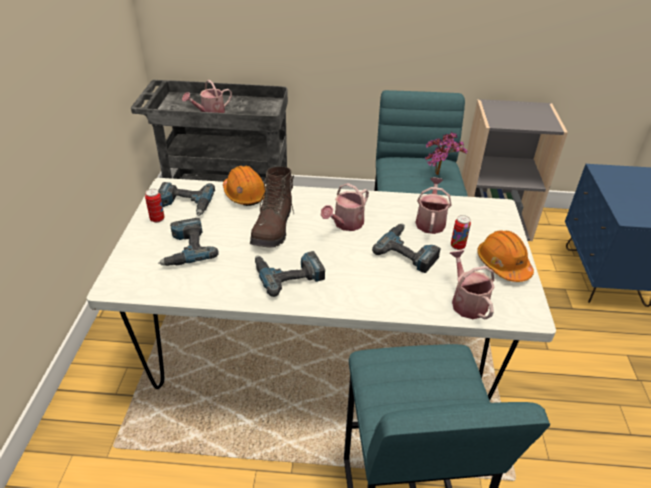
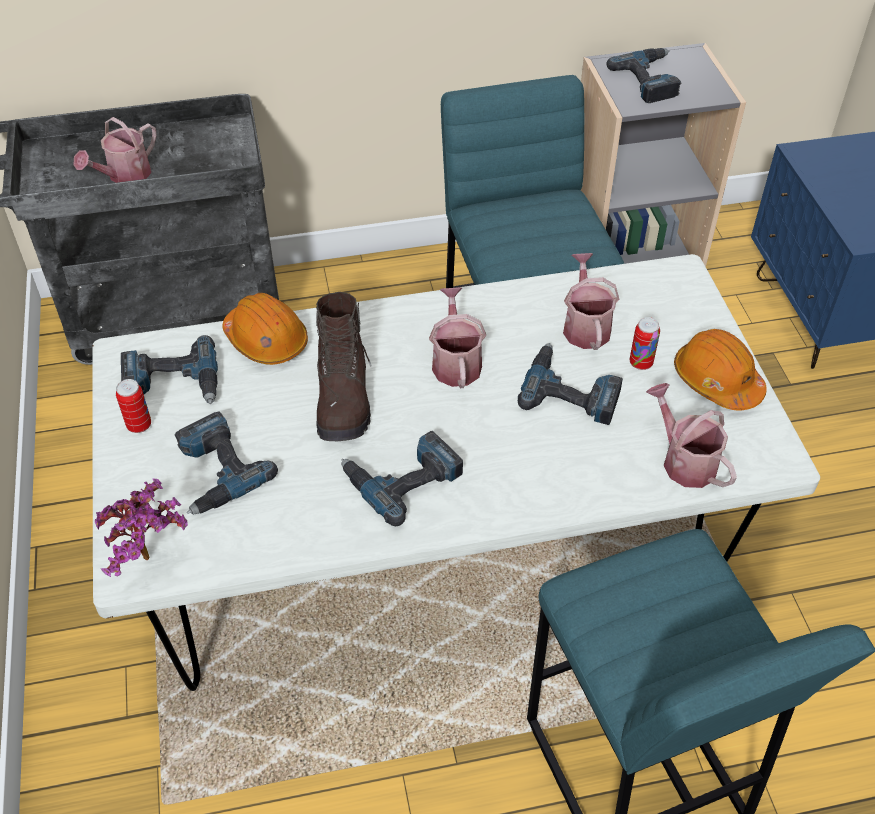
camera: 15 degrees left, 10 degrees up
watering can [321,183,369,231] -> watering can turned 150 degrees clockwise [429,287,486,388]
potted plant [425,132,468,175] -> potted plant moved to [94,478,188,577]
none -> power drill [606,48,682,103]

